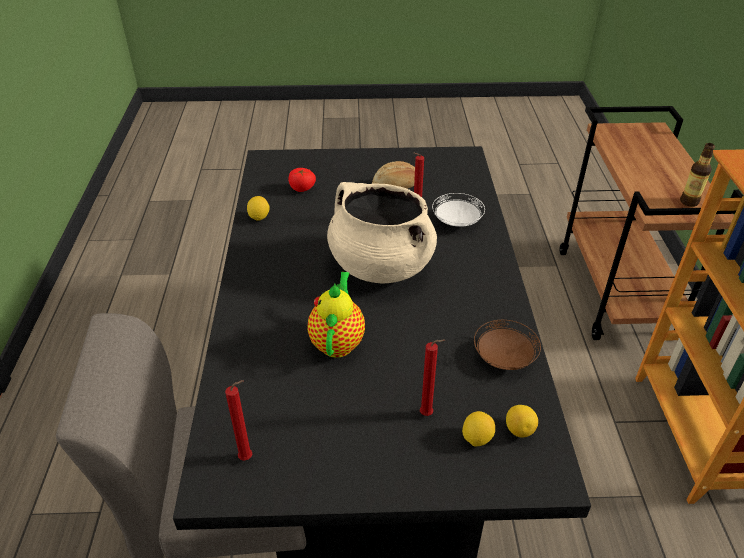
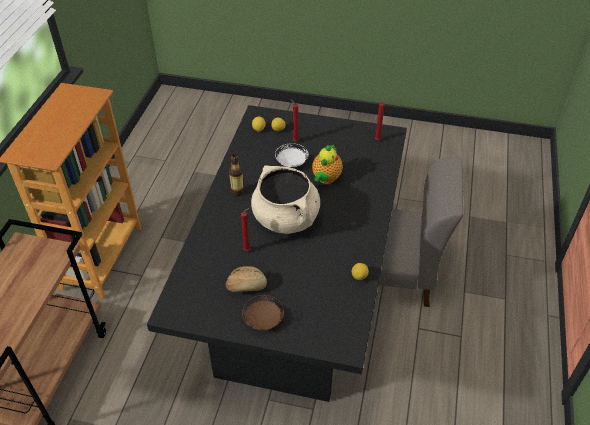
camera: 165 degrees left, 5 degrees up
tomato [288,168,316,192] -> none
white plate [432,193,485,227] -> white plate moved to [275,143,309,167]
brown plate [474,320,541,370] -> brown plate moved to [242,295,284,330]
bottle [680,143,715,207] -> bottle moved to [229,154,244,196]

